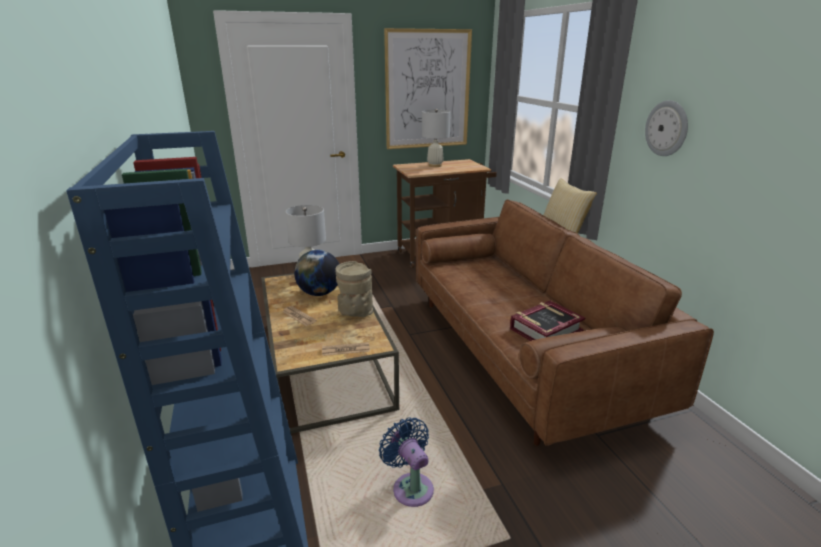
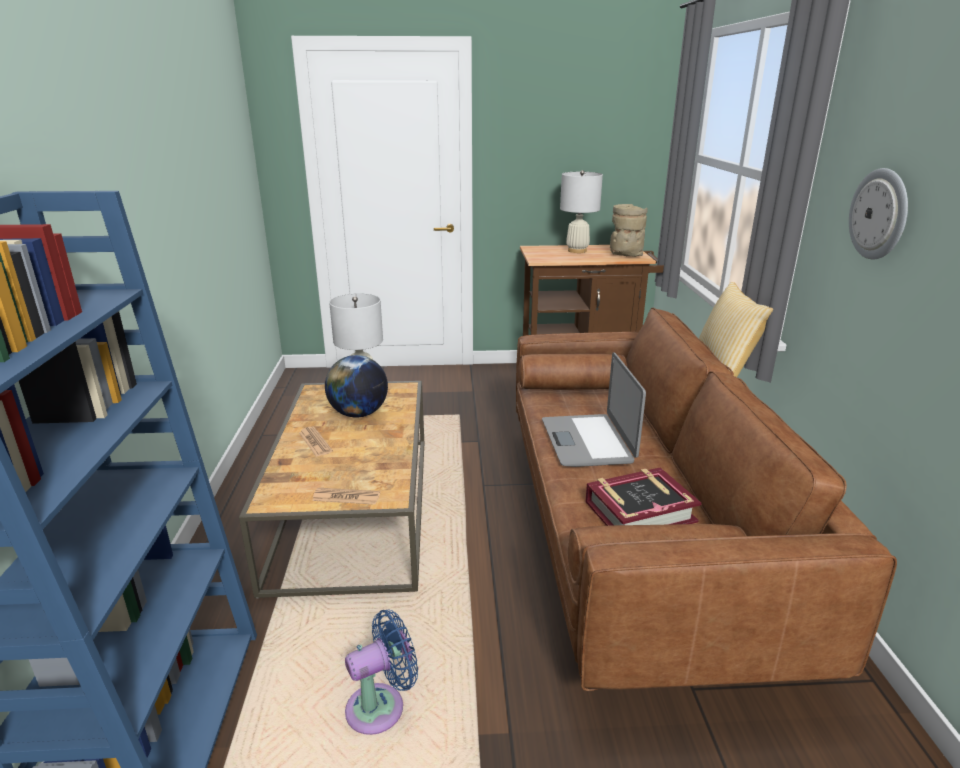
camera: 15 degrees right, 0 degrees up
beige vase [335,261,373,317] -> beige vase moved to [610,204,648,257]
blue fan [379,417,434,507] -> blue fan turned 75 degrees clockwise [345,609,418,735]
picture [384,28,472,149] -> none
none -> laptop [542,353,646,467]

